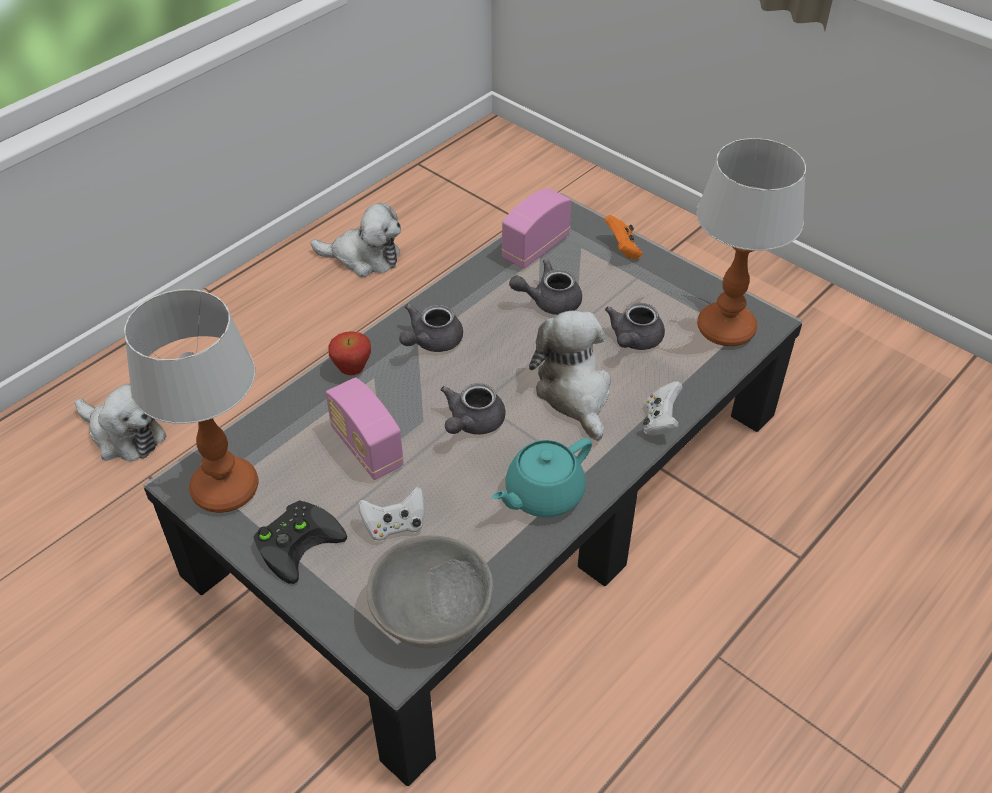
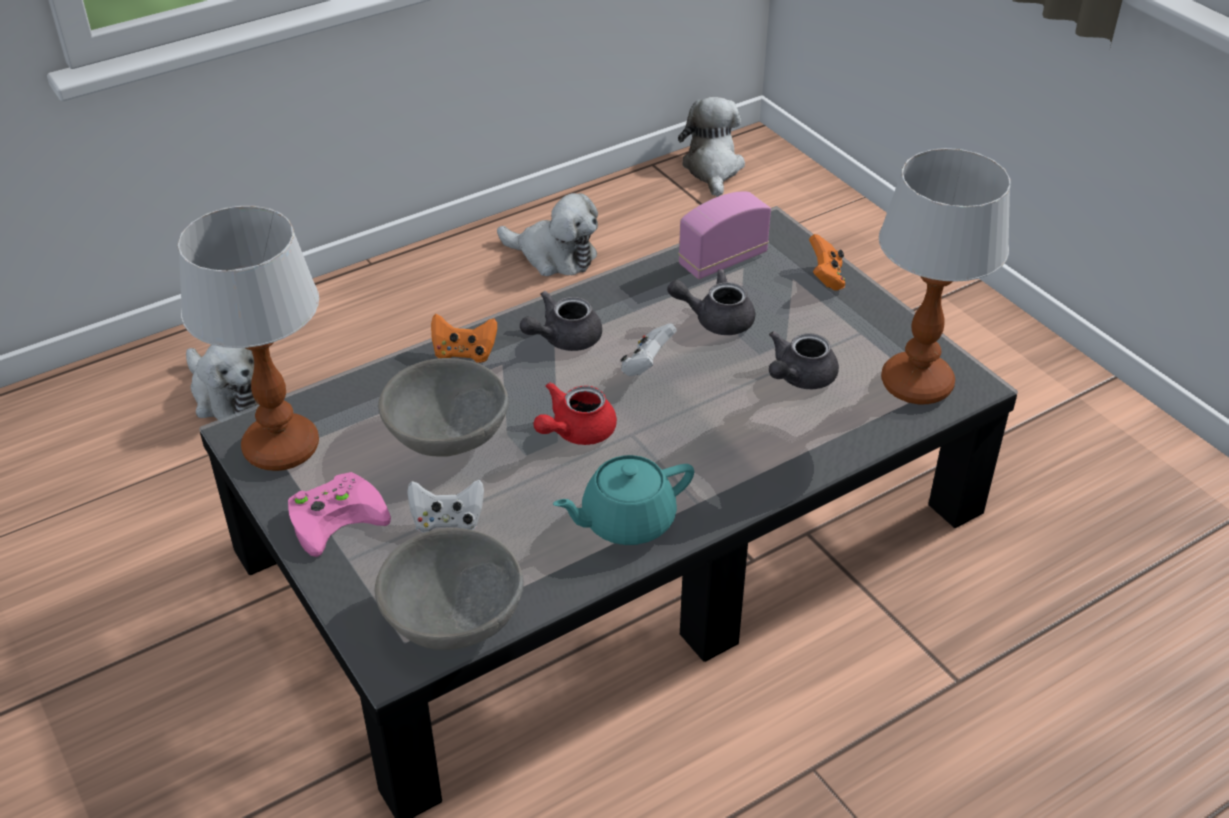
camera: 15 degrees right, 5 degrees down
black game controller [253,500,347,584] -> pink game controller [288,472,391,557]
radio [326,378,404,480] -> grey bowl [378,358,508,457]
apple [329,331,371,375] -> orange game controller [431,314,497,363]
grey teapot [440,383,505,435] -> red teapot [533,382,617,445]
plush toy [529,311,611,441] -> plush toy moved to [678,97,745,197]
white game controller [643,381,682,436] -> white game controller moved to [620,323,677,376]

